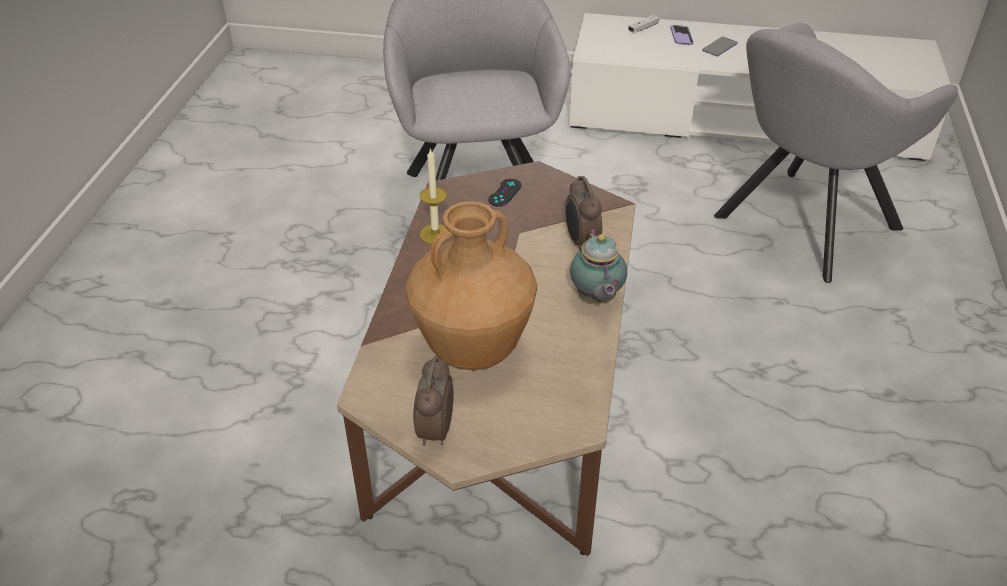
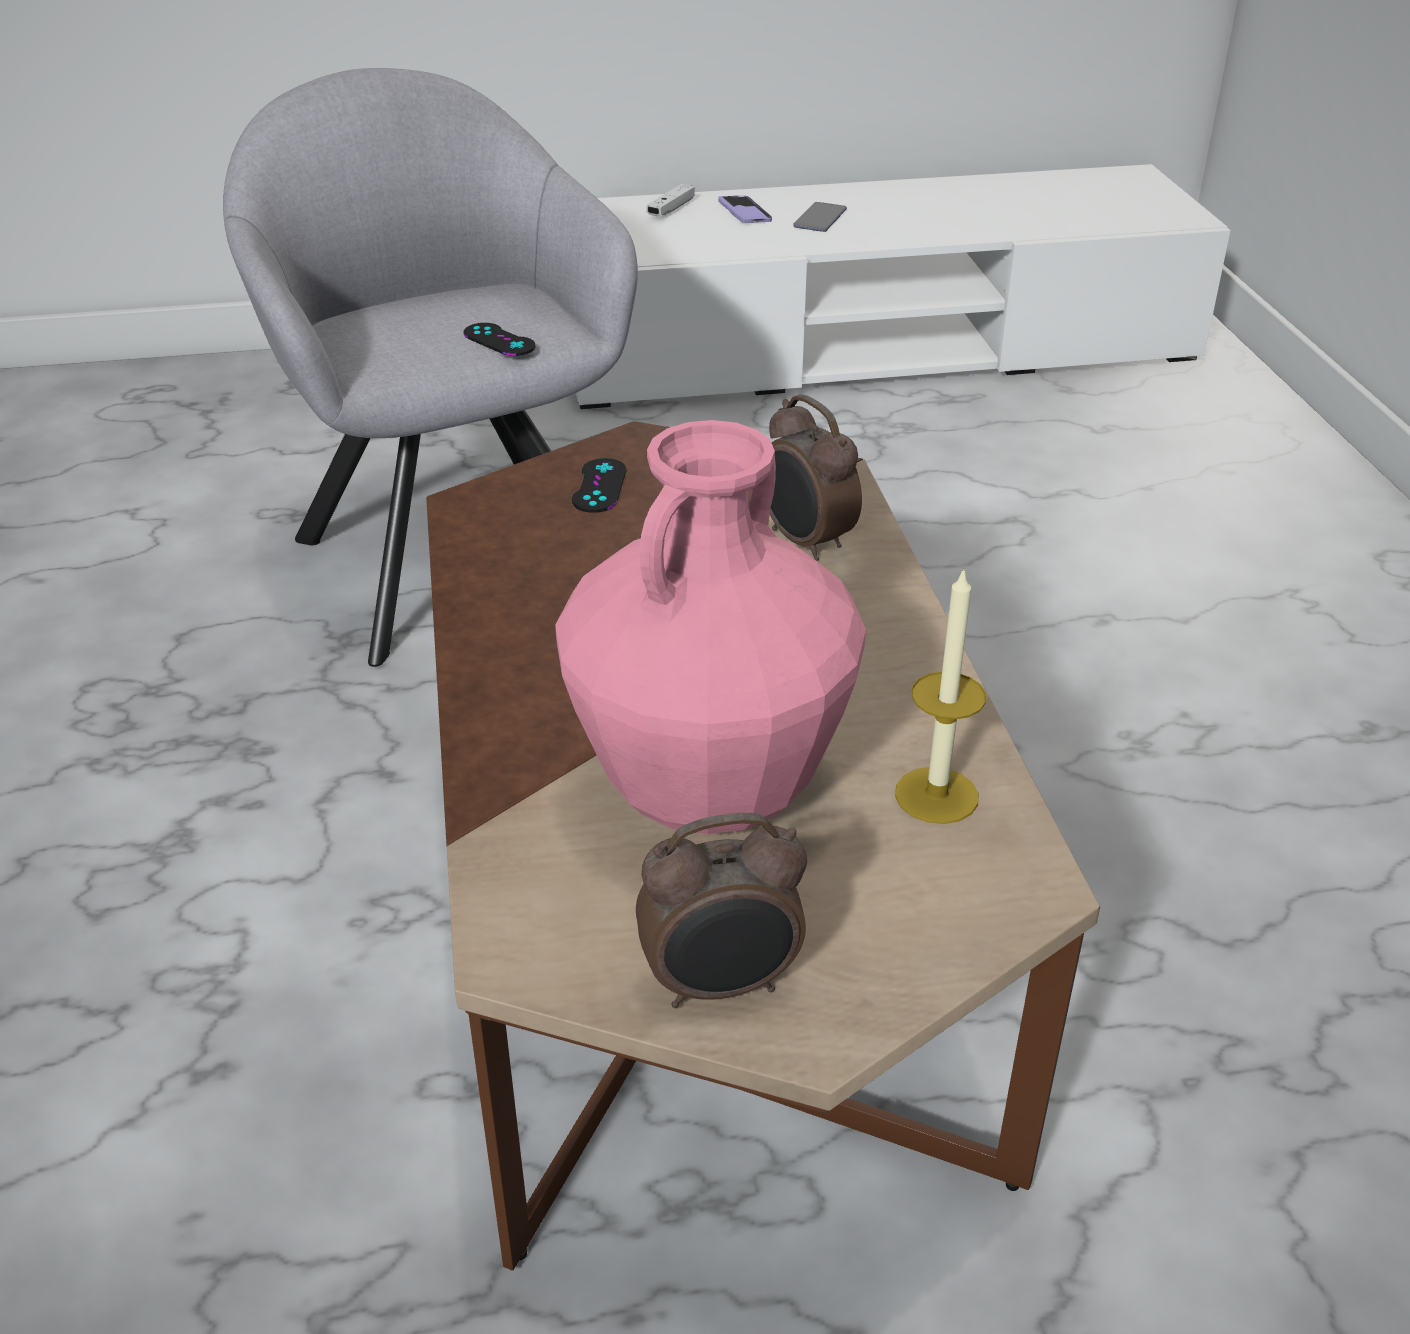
camera: 20 degrees left, 5 degrees down
brown vase [406,201,537,370] -> pink vase [555,420,866,834]
alarm clock [413,355,454,446] -> alarm clock turned 90 degrees counterclockwise [636,813,807,1008]
candle [419,148,448,244] -> candle moved to [895,567,986,824]
teapot [570,229,627,304] -> none
grey armchair [714,23,958,283] -> none
none -> black game controller [464,323,536,356]

